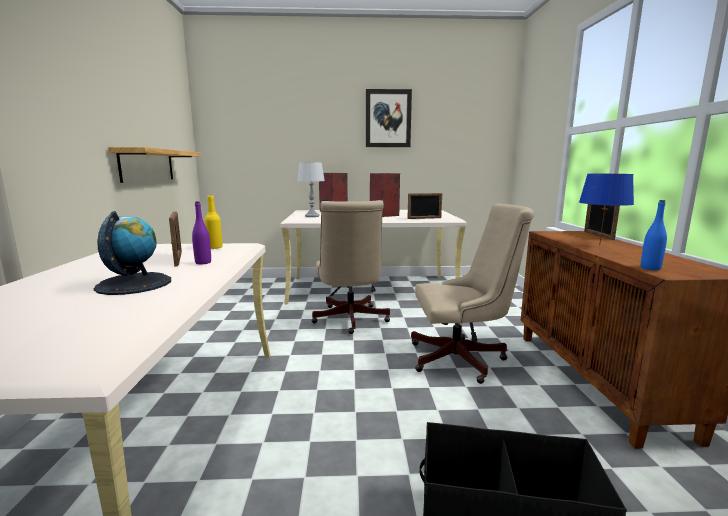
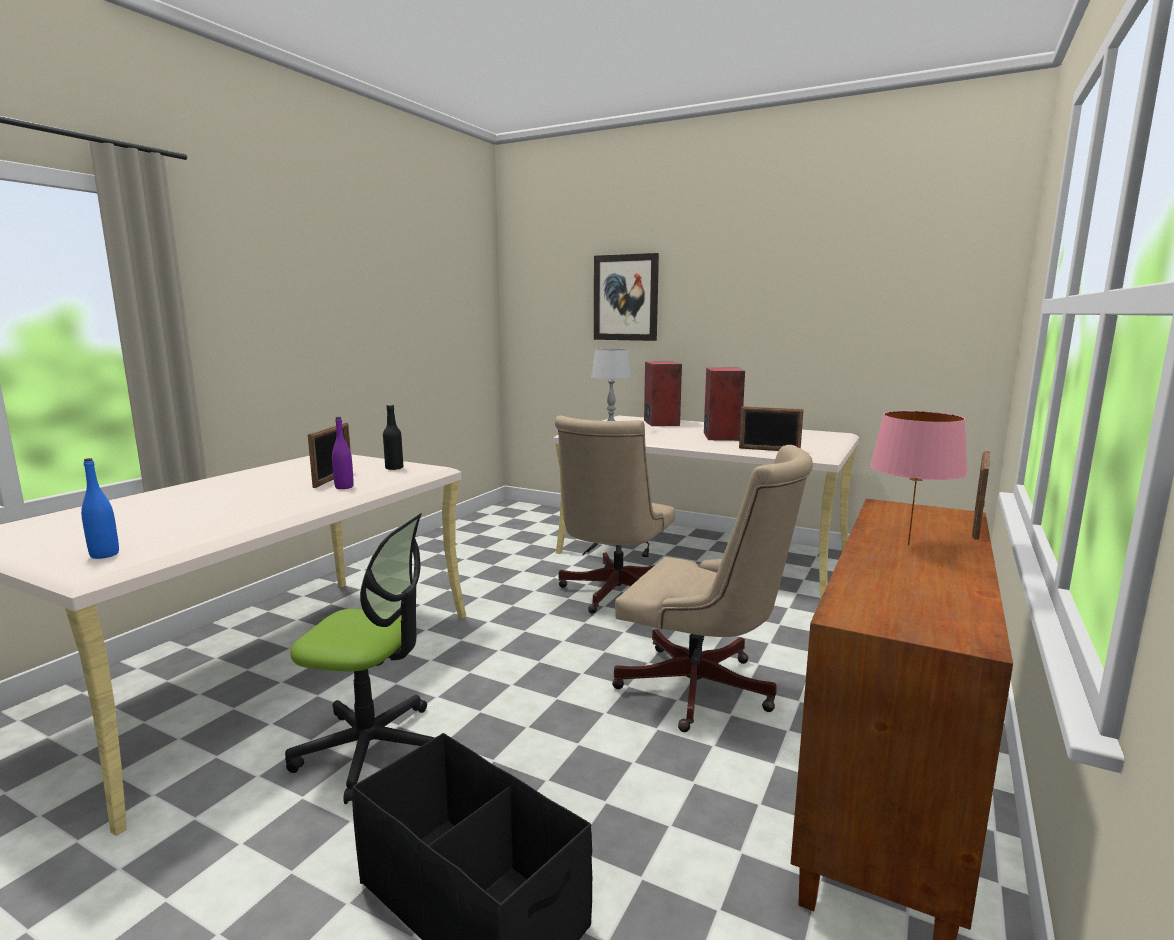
camera: 30 degrees right, 0 degrees up
globe [94,211,171,295] -> none
shelf [108,147,201,183] -> none
yellow bottle [205,195,223,249] -> black bottle [383,405,403,470]
picture [366,89,412,147] -> picture moved to [594,253,659,341]
blue table lamp [579,174,634,245] -> pink table lamp [870,411,968,545]
blue bottle [641,200,667,270] -> blue bottle moved to [81,458,119,559]
none -> office chair [285,513,435,804]

